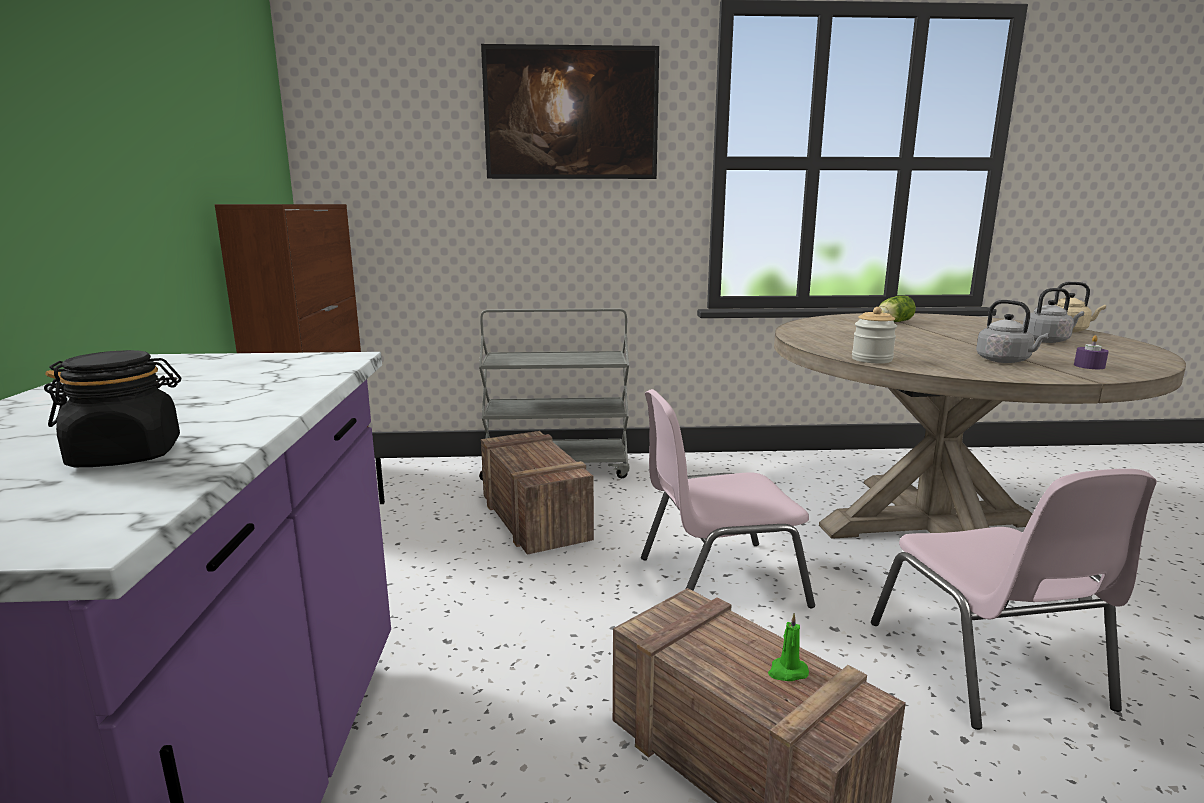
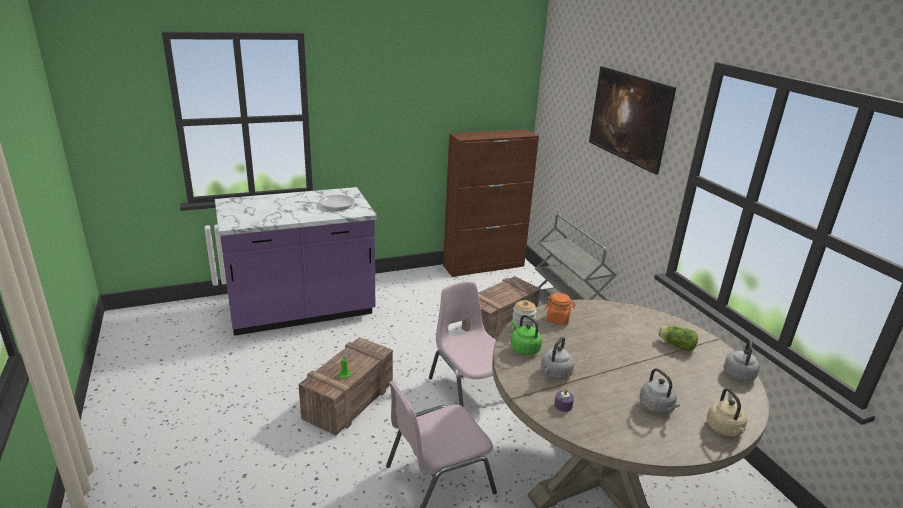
camera: 70 degrees right, 10 degrees up
black jar [44,350,181,467] -> none
none -> frying pan [294,195,355,210]
none -> green kettle [511,315,542,355]
none -> orange jar [545,293,575,325]
none -> grey kettle [723,340,760,382]

